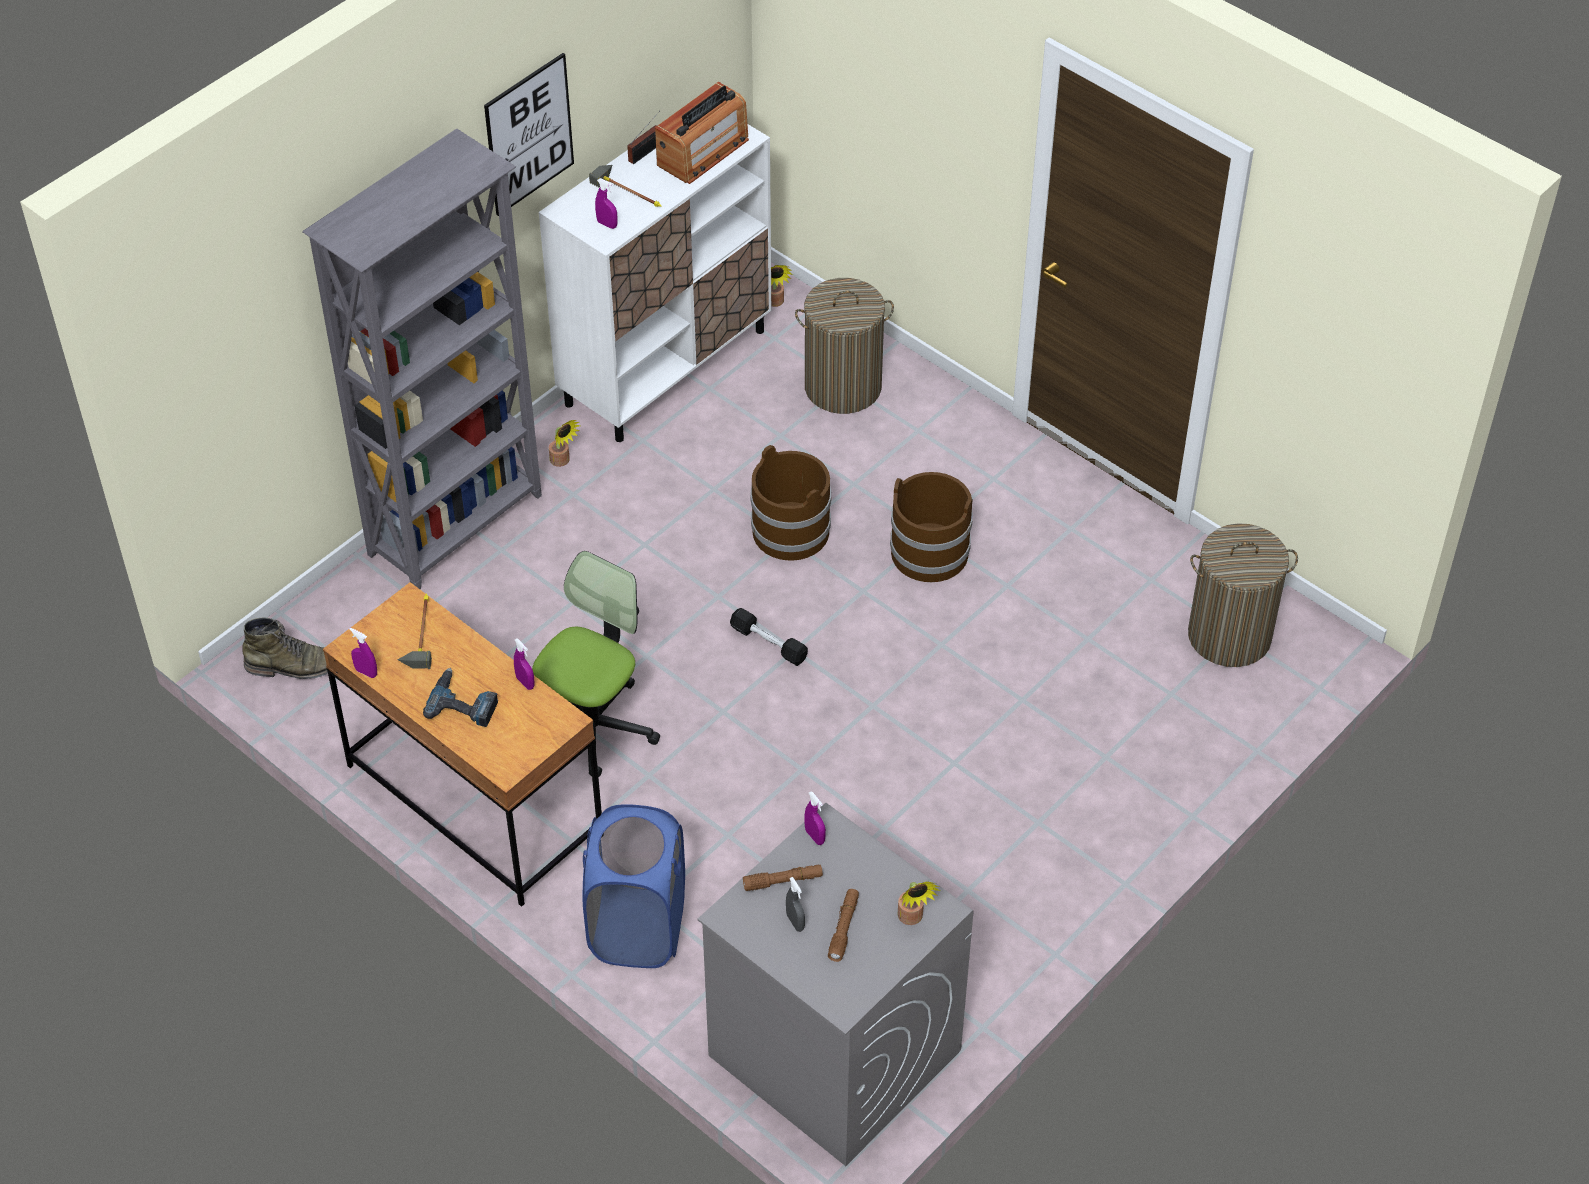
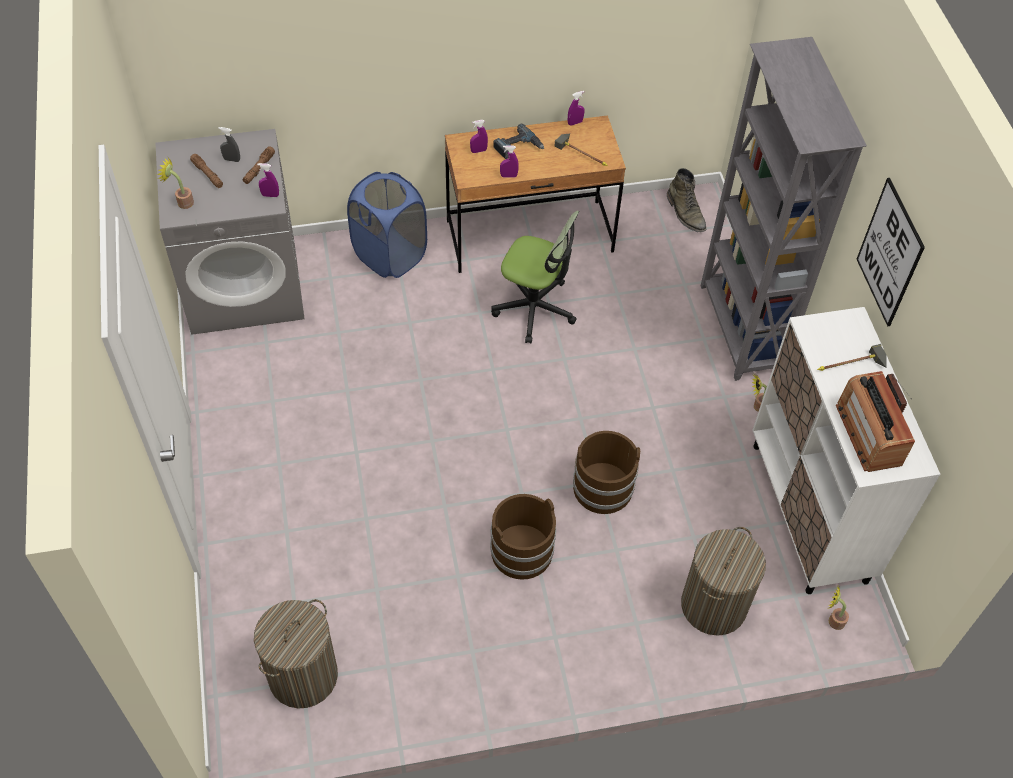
camera: 125 degrees right, 5 degrees up
green boot [242,618,328,679] -> green boot turned 60 degrees counterclockwise [667,168,707,232]
office chair [532,551,660,777] -> office chair turned 45 degrees counterclockwise [491,211,579,343]
purple spray bottle [595,178,618,229] -> purple spray bottle moved to [470,120,488,153]
black dumbbell [730,608,808,666] -> none

